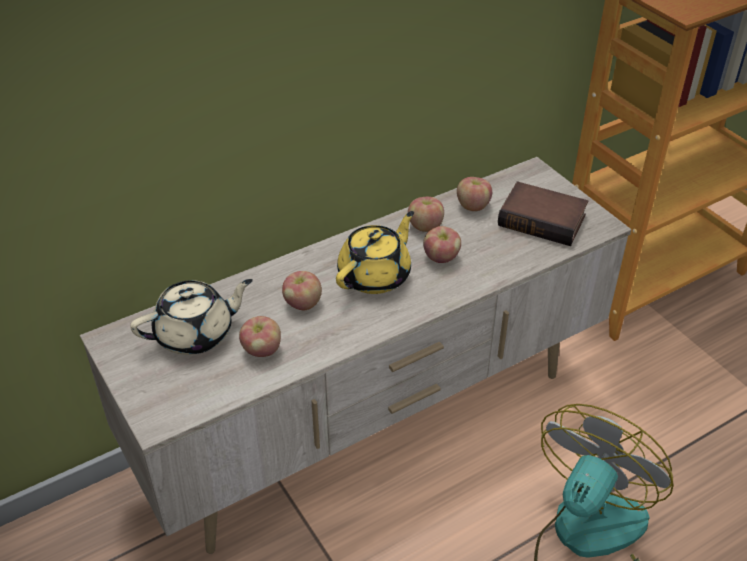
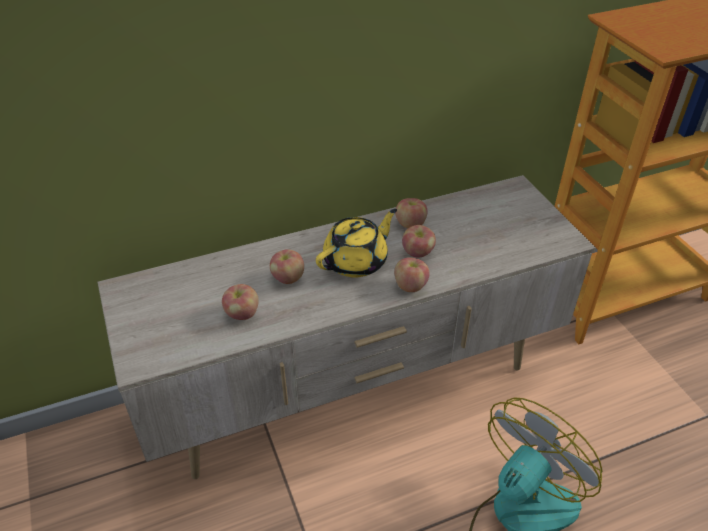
camera: 10 degrees right, 0 degrees up
beige teapot [130,279,253,355] -> none
apple [457,177,492,211] -> apple moved to [394,257,430,292]
book [498,182,588,246] -> none

